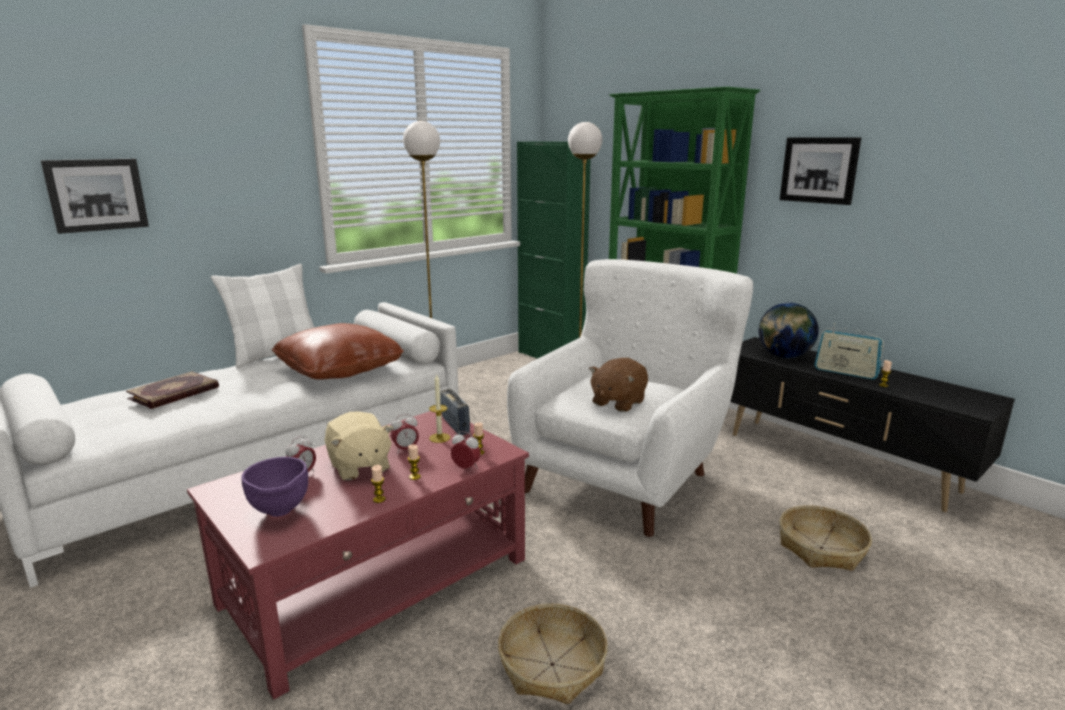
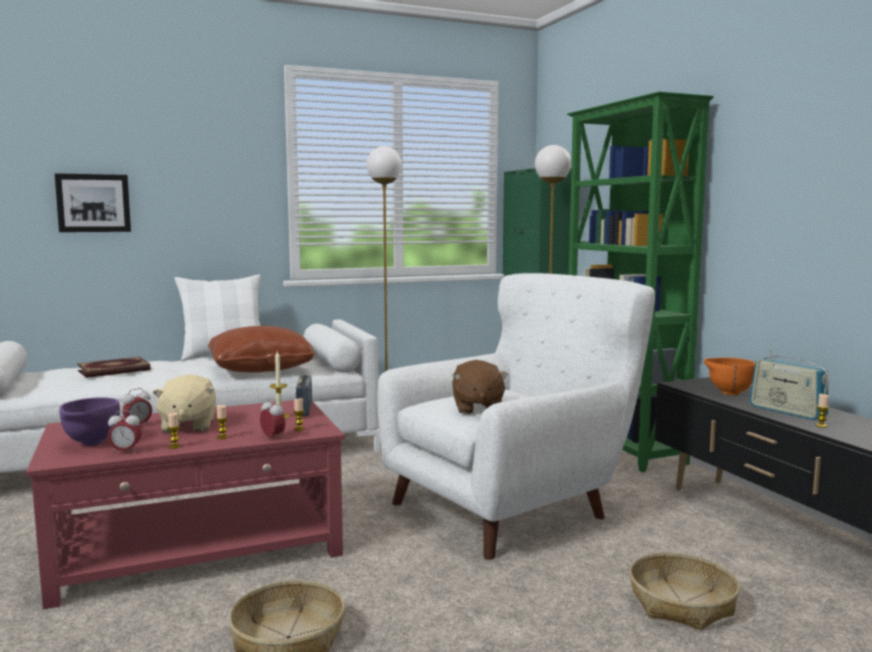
camera: 20 degrees right, 10 degrees down
alarm clock [391,414,419,454] -> alarm clock moved to [108,410,142,454]
brown plush toy [589,358,648,412] -> brown plush toy turned 60 degrees counterclockwise [452,360,508,414]
globe [759,303,819,358] -> orange bowl [704,358,755,395]
picture [780,137,861,205] -> none

